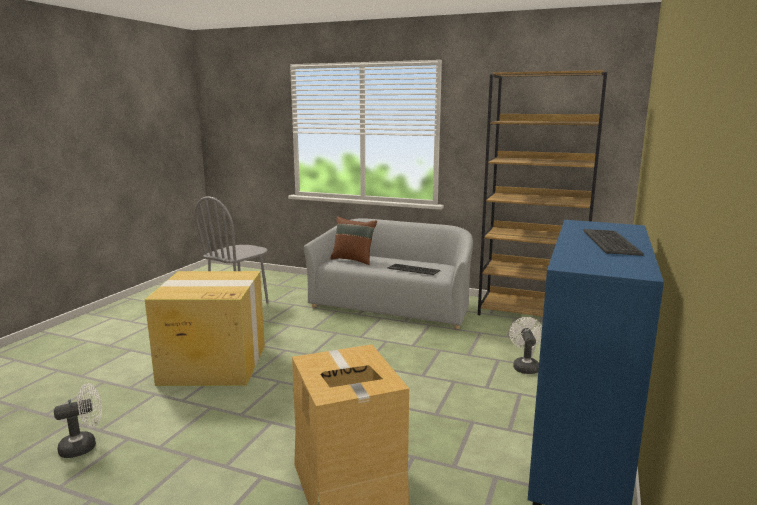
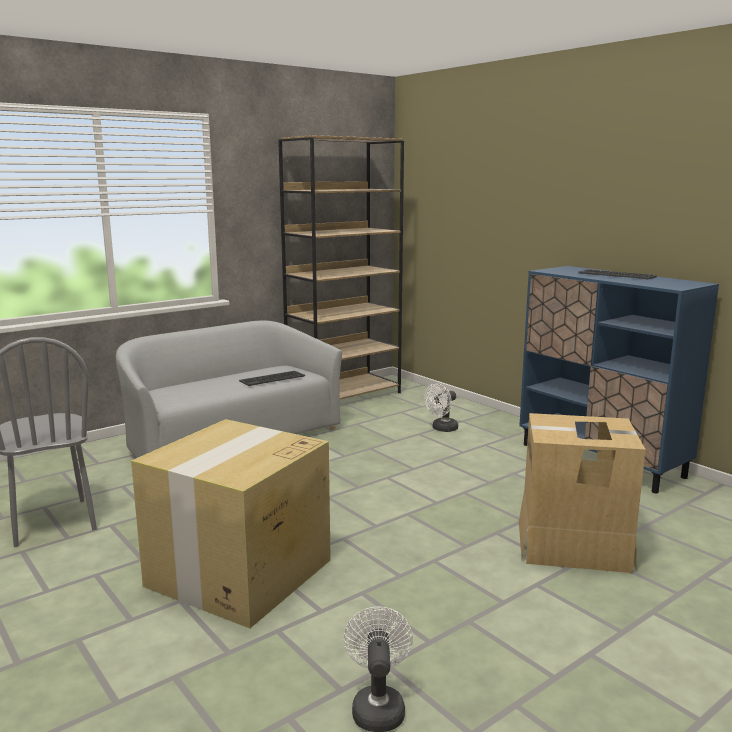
camera: 60 degrees left, 0 degrees up
brown pillow [330,216,377,265] -> none
white fan [509,317,542,374] -> white fan turned 75 degrees counterclockwise [424,383,458,432]

